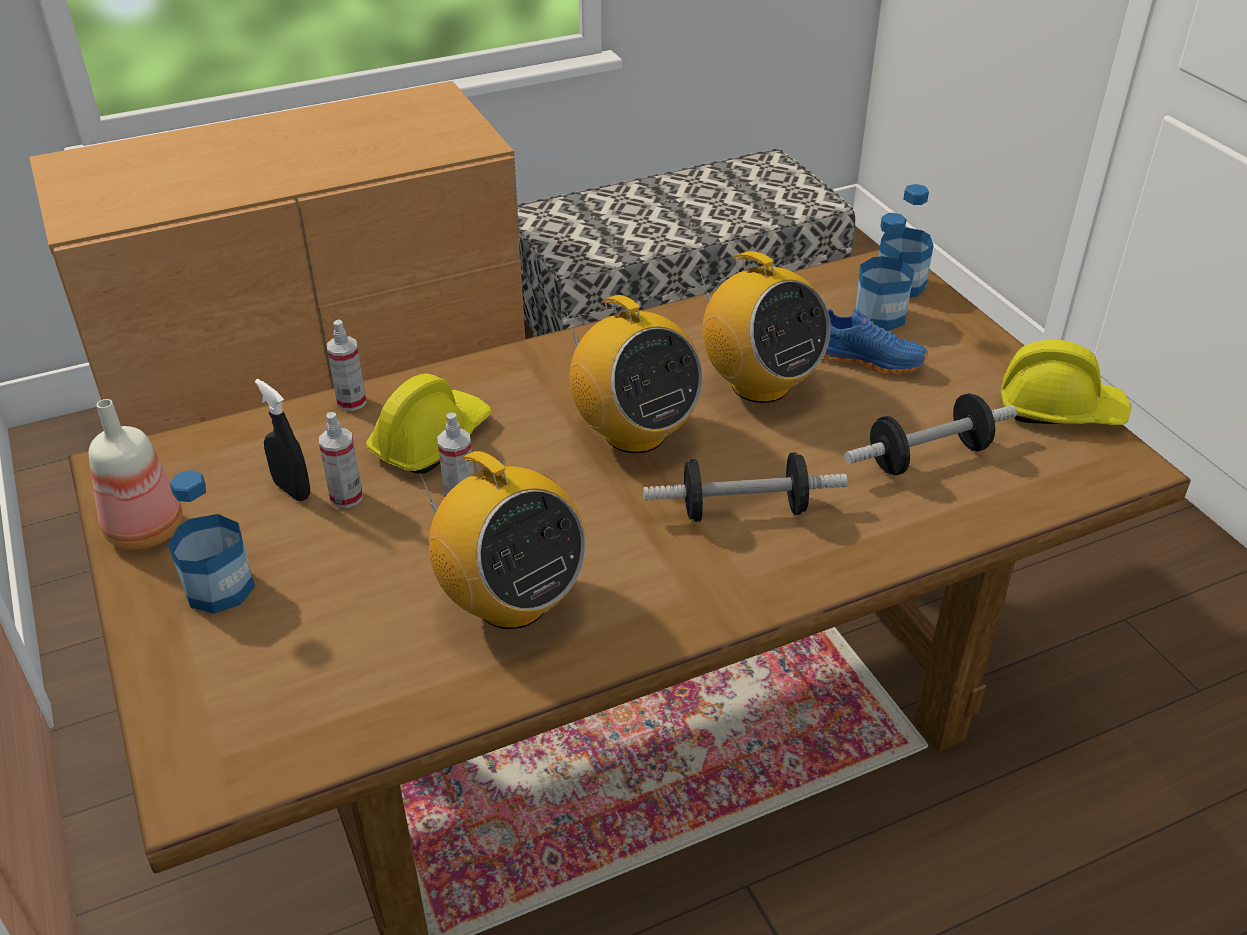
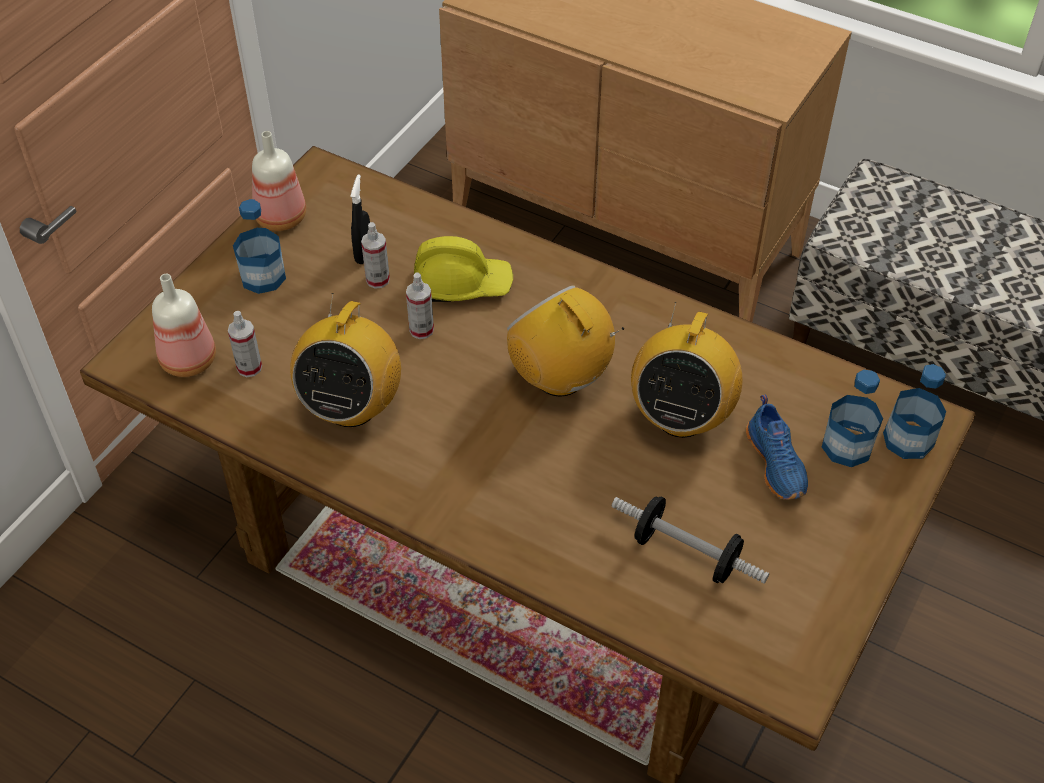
camera: 55 degrees right, 10 degrees up
spray bottle [327,320,367,411] -> spray bottle moved to [228,311,262,377]
radio [566,295,702,453] -> radio turned 120 degrees clockwise [507,285,624,396]
dumbbell [643,452,847,522] -> none
yellow hard hat [1001,340,1131,425] -> none
none -> bottle [152,274,216,377]

